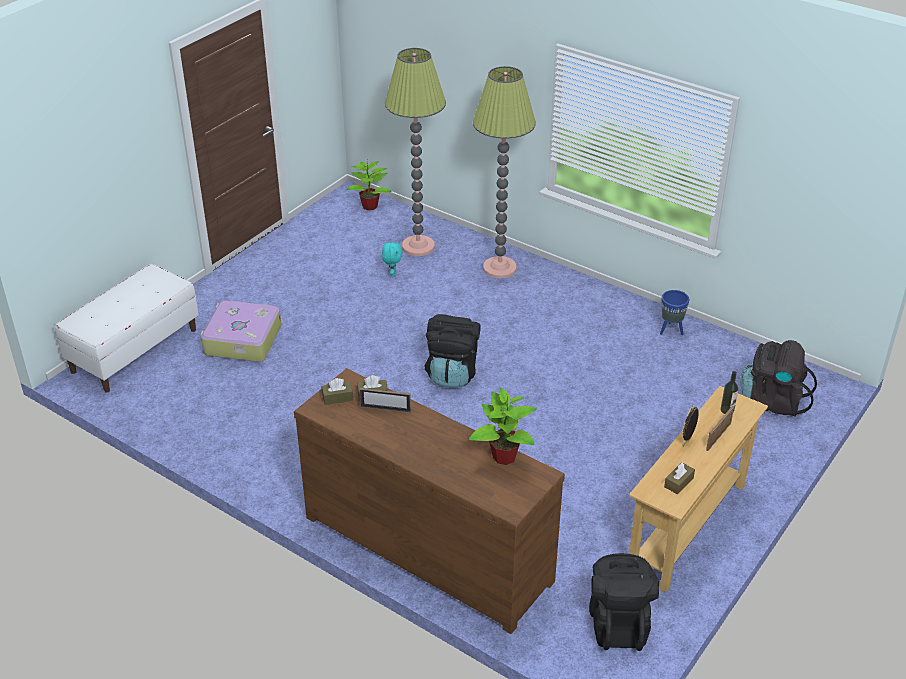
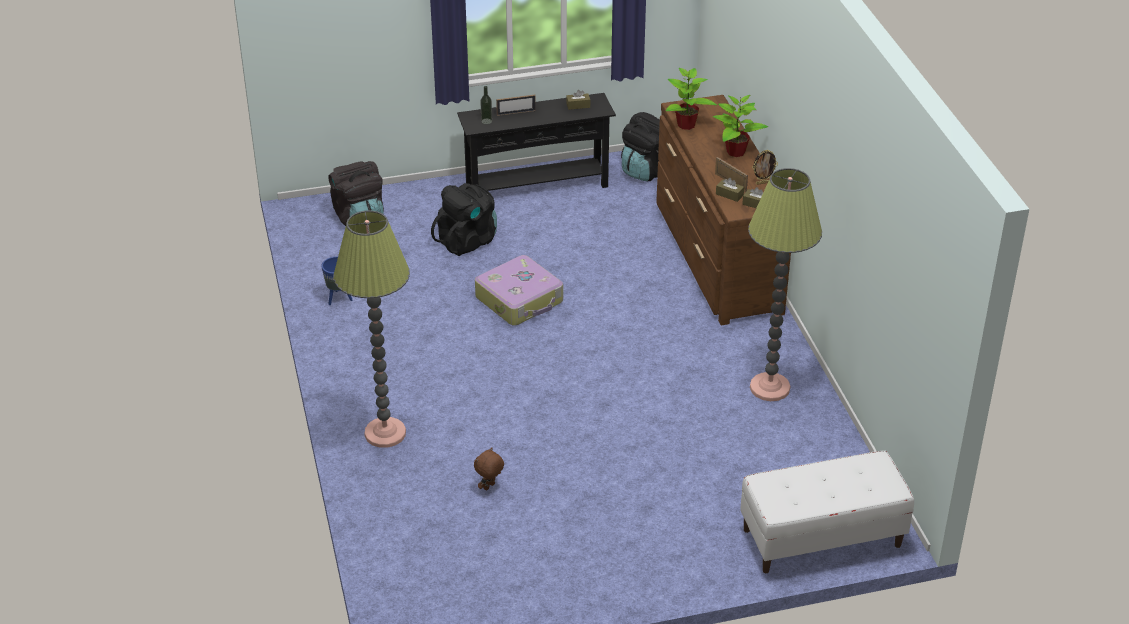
camera: 140 degrees left, 0 degrees up
suitcase [200,301,281,362] -> suitcase moved to [475,255,563,326]
potted plant [346,160,391,211] -> potted plant moved to [713,95,768,157]
turquoise plush toy [382,241,402,276] -> brown plush toy [474,447,504,491]
floor lamp [385,48,446,256] -> floor lamp moved to [748,168,822,401]
black backpack [425,314,481,388] -> black backpack moved to [431,183,497,256]
beige console table [629,386,768,592] -> black console table [457,93,616,191]
picture frame [682,406,699,447] -> picture frame moved to [752,150,778,185]

